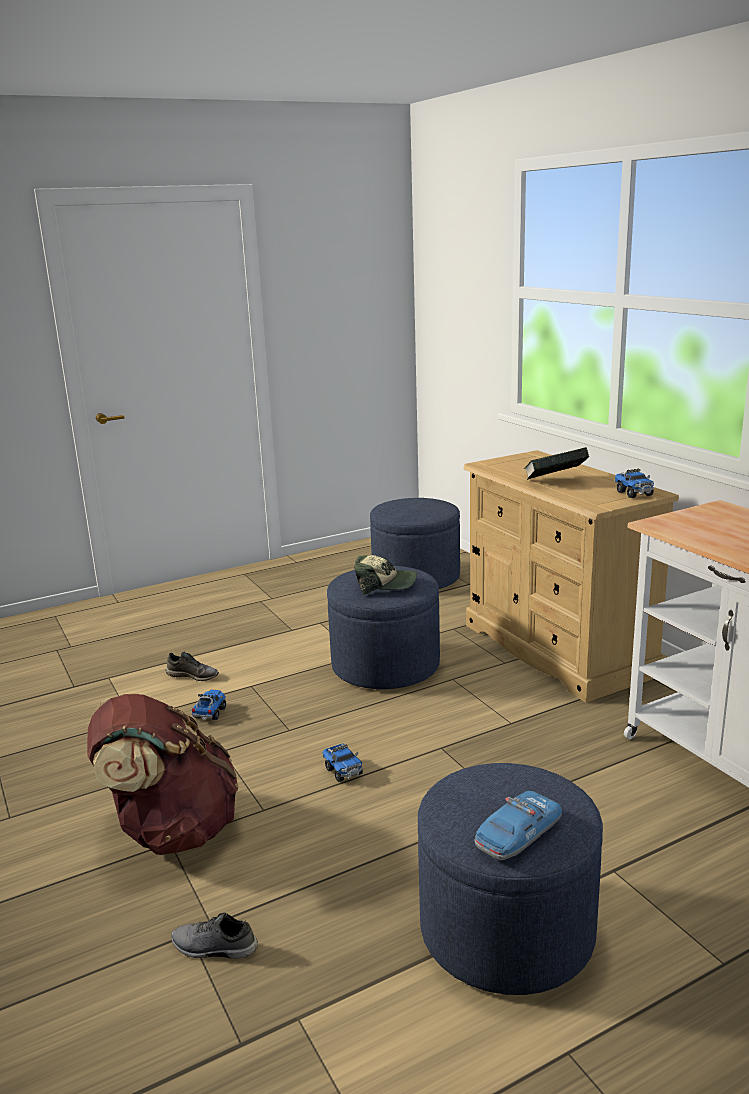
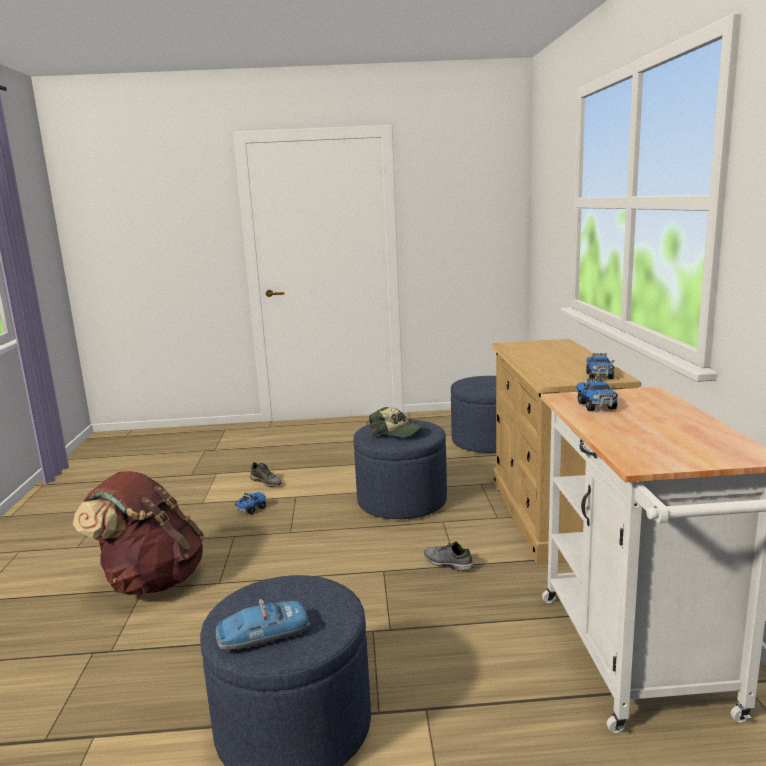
camera: 25 degrees right, 5 degrees down
grey shoe [171,912,258,959] -> grey shoe moved to [424,541,474,571]
toy truck [322,743,363,782] -> toy truck moved to [576,377,618,411]
book [524,447,589,480] -> none

